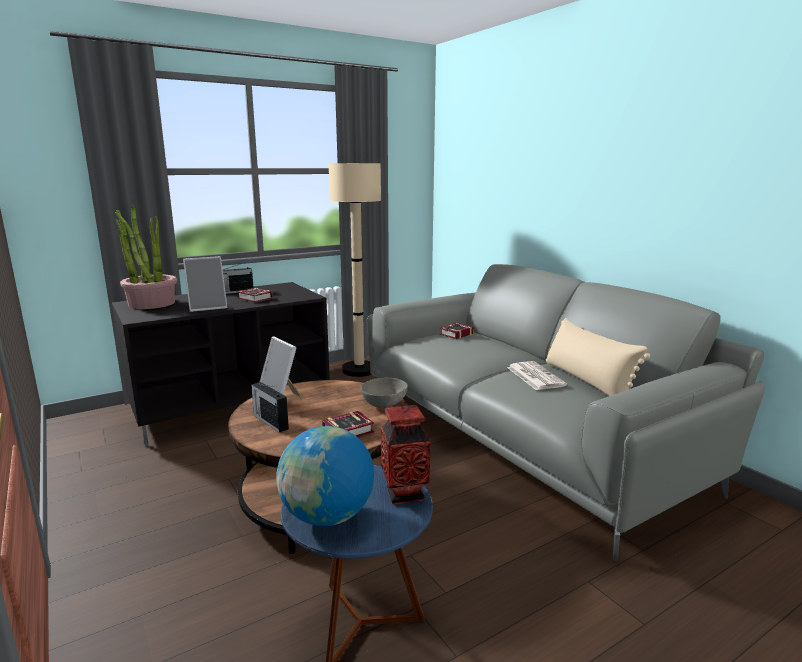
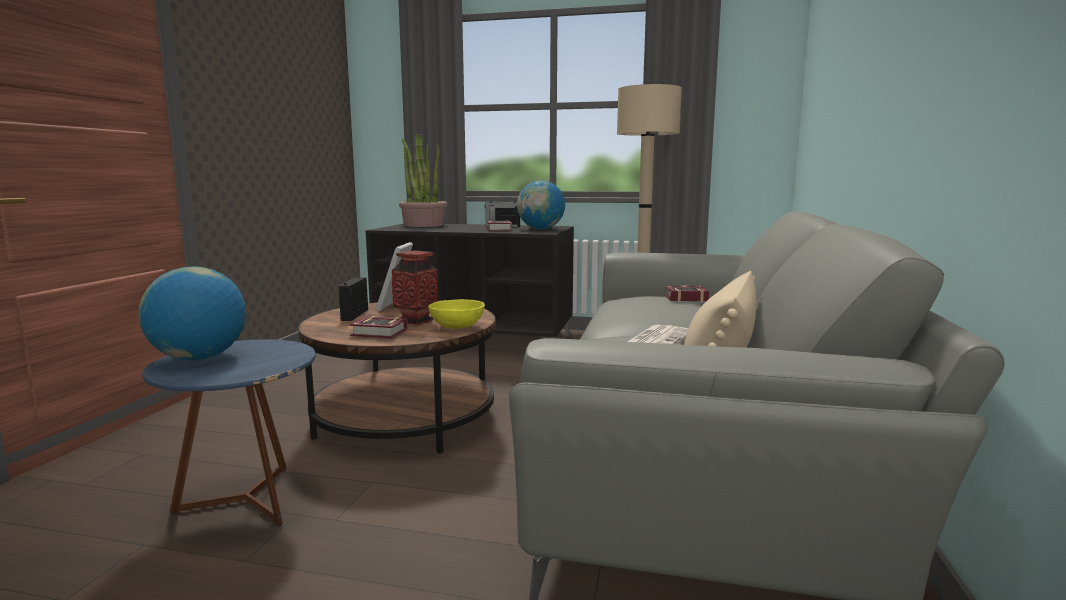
camera: 45 degrees right, 5 degrees down
picture frame [183,256,227,312] -> none
grey bowl [361,378,408,408] -> yellow bowl [428,299,485,329]
vase [381,405,430,505] -> vase moved to [392,251,437,325]
none -> globe [517,180,565,229]

